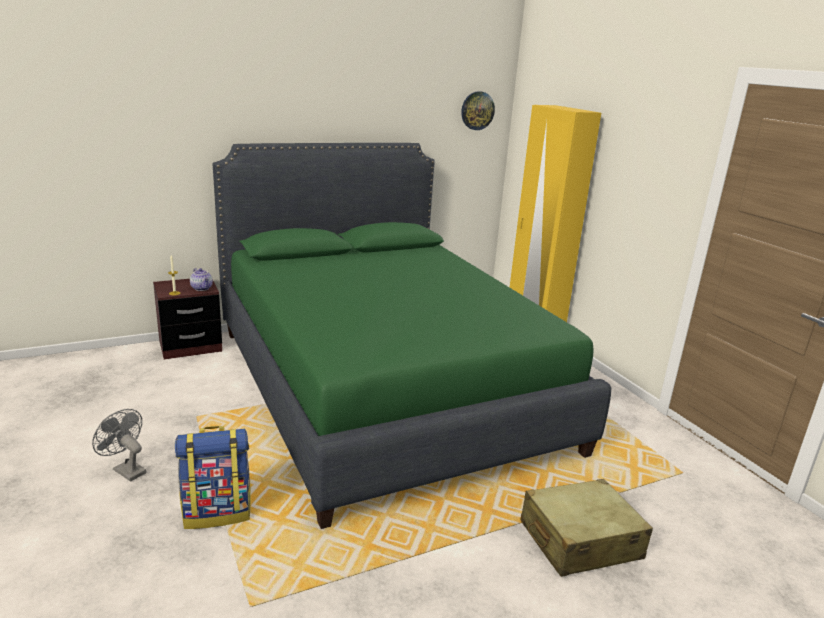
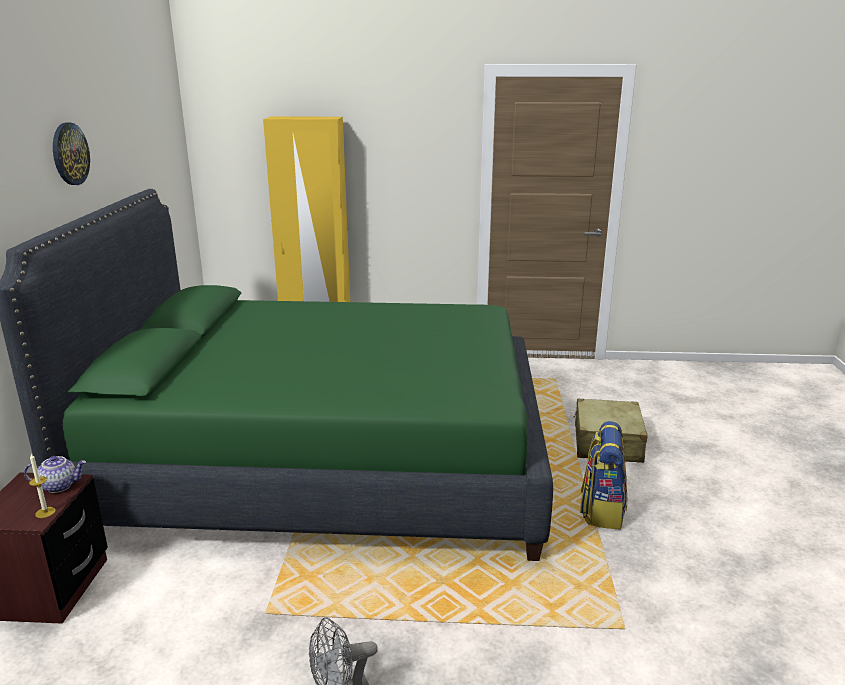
camera: 60 degrees left, 0 degrees up
backpack [175,426,251,529] -> backpack moved to [580,421,627,530]
wall clock [461,91,495,130] -> wall clock moved to [53,122,90,185]

